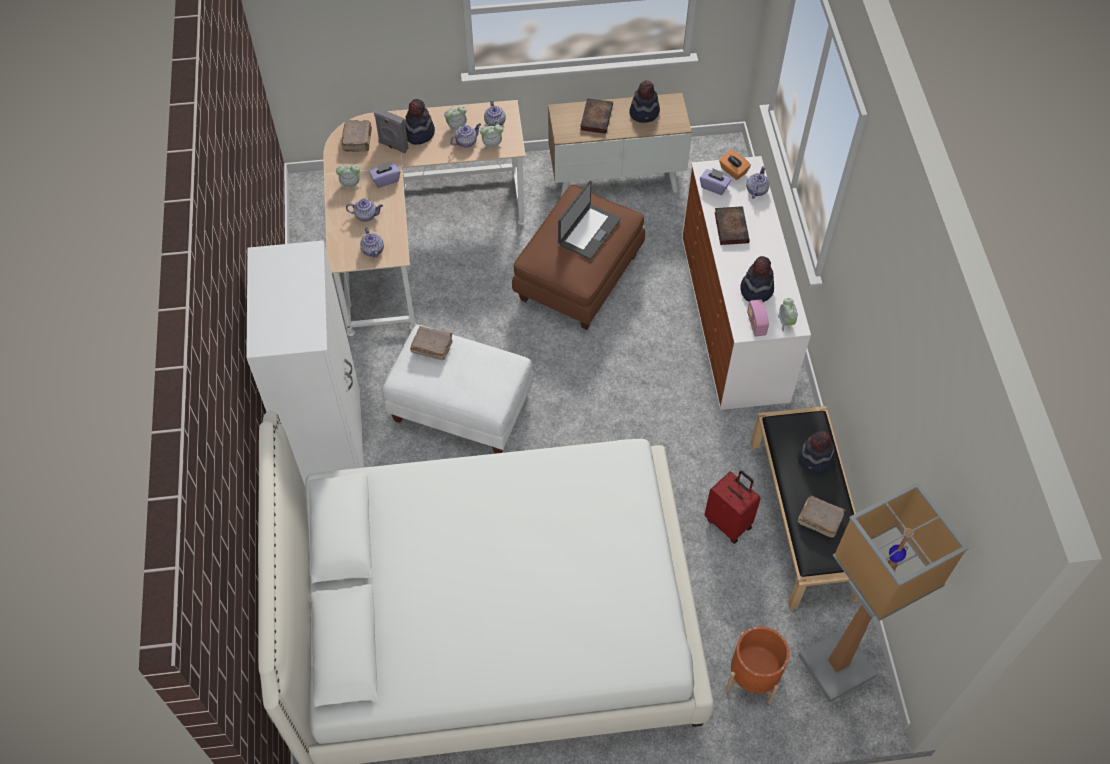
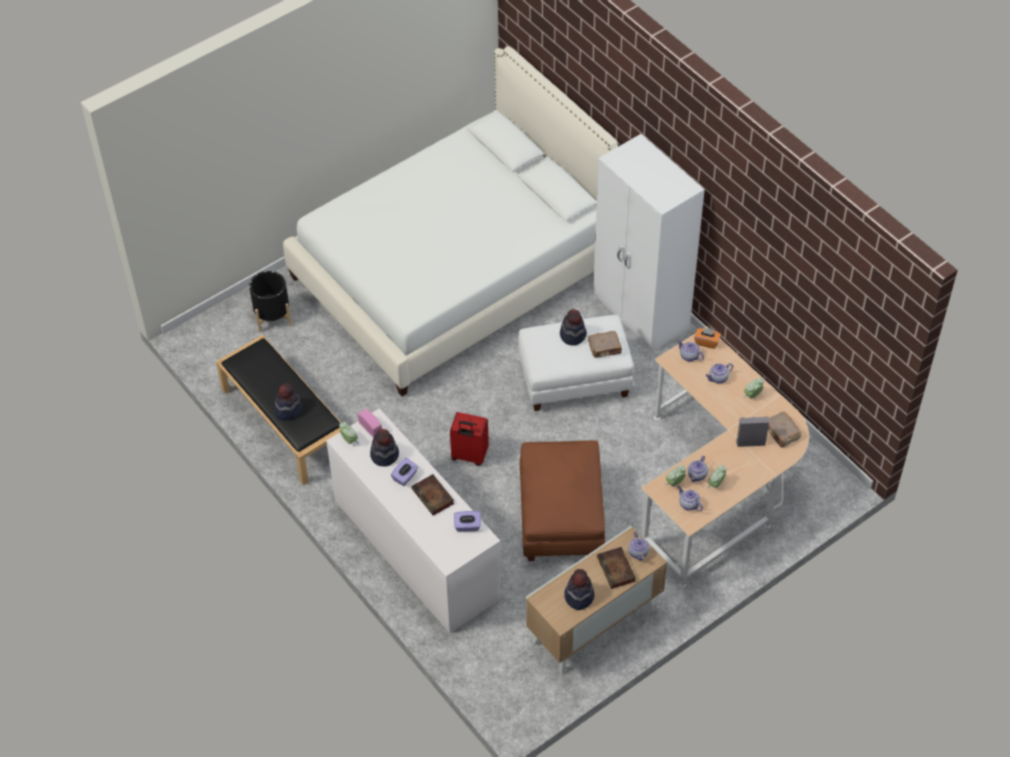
camera: 150 degrees right, 5 degrees down
purple tissue box [369,162,400,188] -> purple tissue box moved to [391,457,418,486]
hat [405,99,435,145] -> hat moved to [560,309,587,345]
laptop [558,180,621,260] -> none
red suitcase [704,470,761,544] -> red suitcase moved to [450,412,489,466]
orange tissue box [719,150,751,180] -> orange tissue box moved to [694,327,721,349]
orange planter [726,626,790,704] -> black planter [249,271,292,332]
teapot [746,166,770,199] -> teapot moved to [628,532,649,561]
floor lamp [798,482,969,703] -> none
brown book [798,495,846,538] -> none

